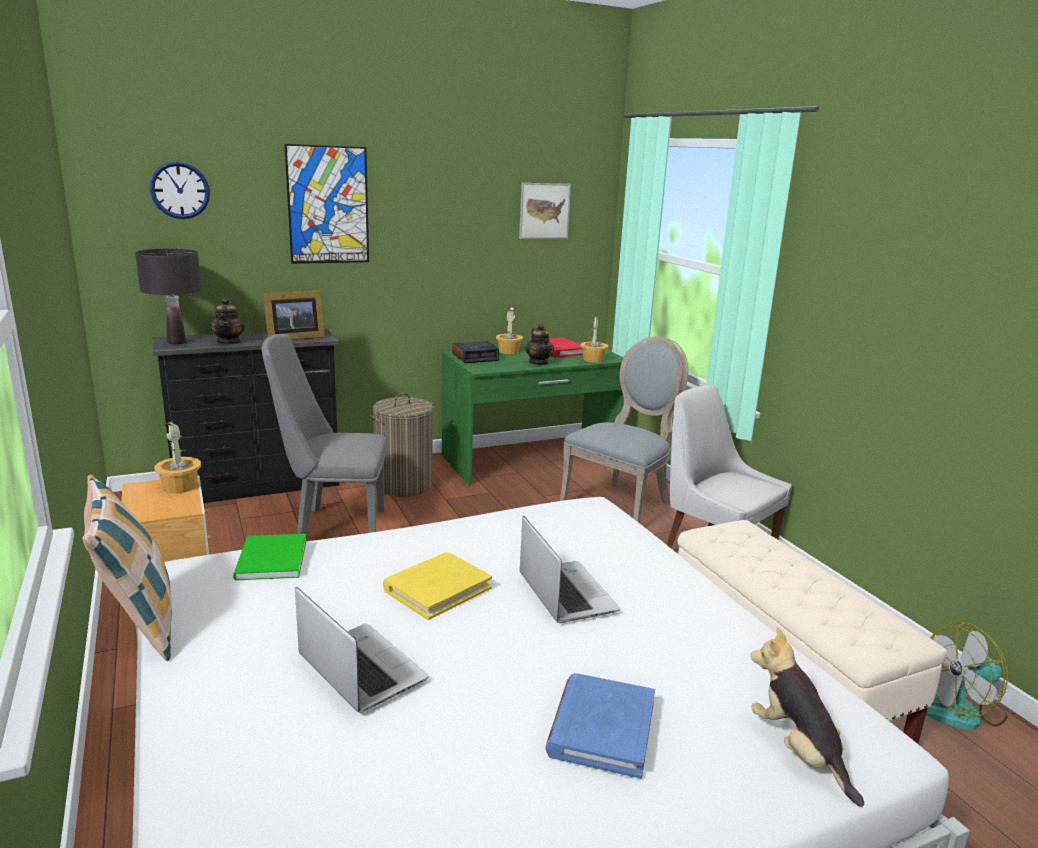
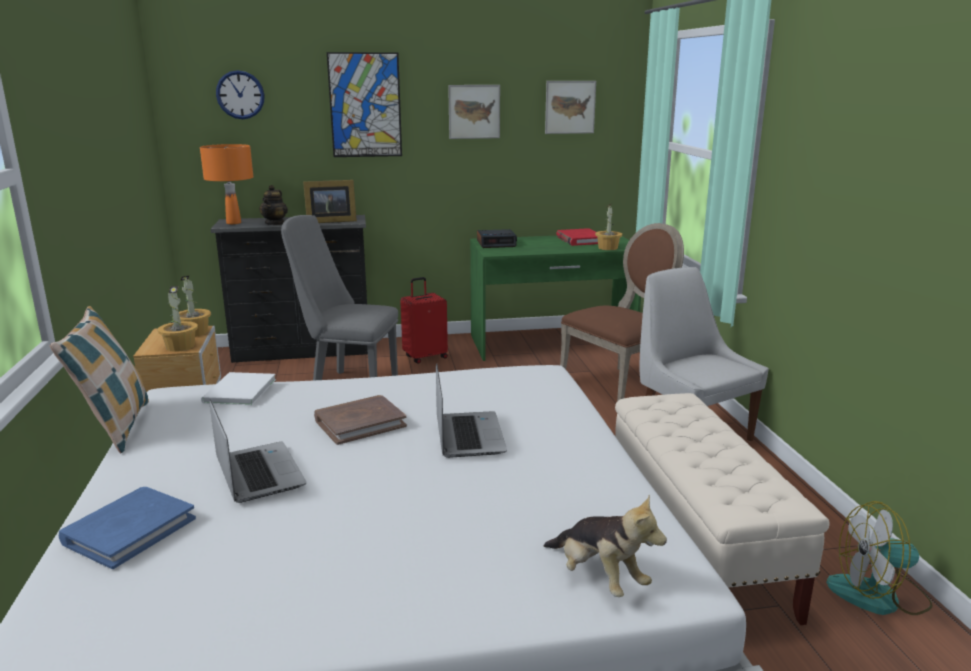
camera: 15 degrees right, 0 degrees up
black table lamp [135,249,201,344] -> orange table lamp [200,144,253,224]
green book [233,534,307,581] -> white book [201,372,276,405]
laundry basket [369,393,435,497] -> red suitcase [400,277,448,364]
yellow book [383,552,492,620] -> brown book [314,395,407,445]
potted plant [496,306,523,354] -> potted plant moved to [157,286,198,352]
teapot [525,324,554,365] -> none
blue book [545,673,655,779] -> blue book moved to [59,487,196,569]
grey chair [560,336,688,523] -> brown chair [560,223,684,401]
plush toy [751,627,864,807] -> plush toy turned 150 degrees clockwise [544,495,667,597]
none -> picture [448,85,500,139]

